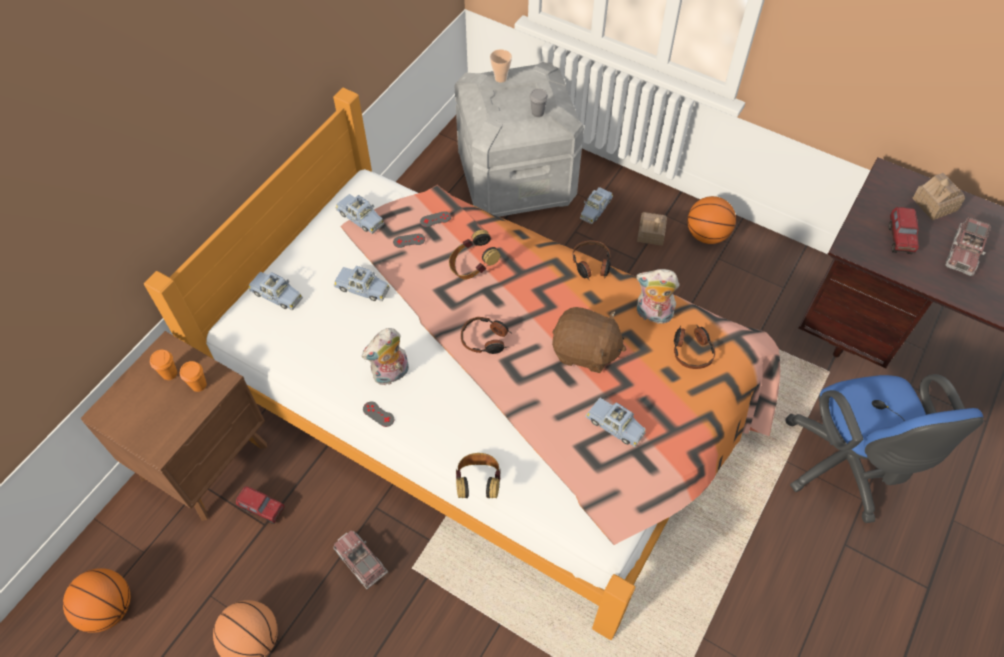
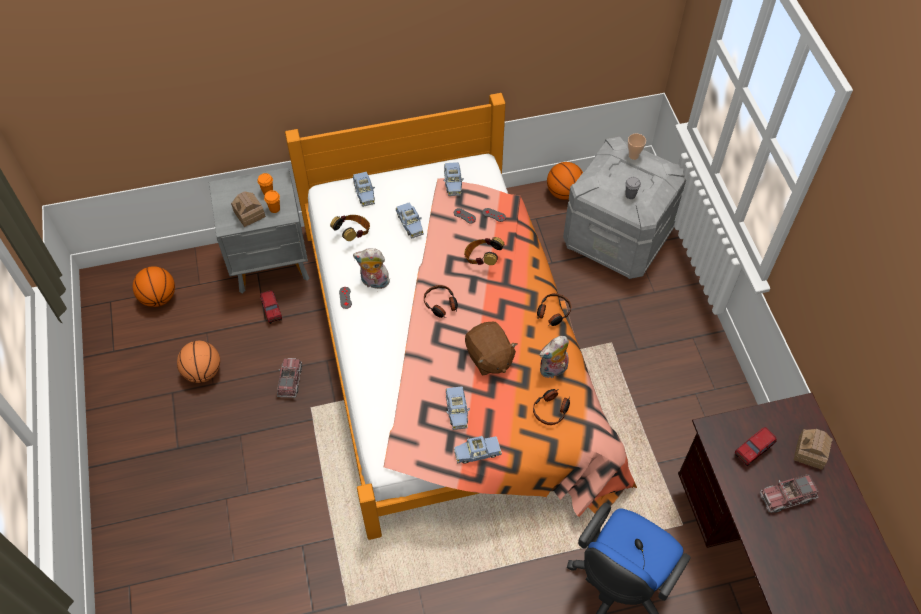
camera: 45 degrees right, 0 degrees up
brown nightstand [80,331,267,521] -> grey nightstand [209,167,309,294]
headphones [456,453,501,498] -> headphones moved to [330,215,370,241]
blue toy car [580,187,613,224] -> blue toy car moved to [454,436,502,464]
plush toy [636,269,680,324] -> plush toy turned 90 degrees counterclockwise [539,336,569,378]
toy house [637,212,667,246] -> toy house moved to [231,192,266,227]
basketball [687,196,736,244] -> basketball moved to [547,162,583,200]

